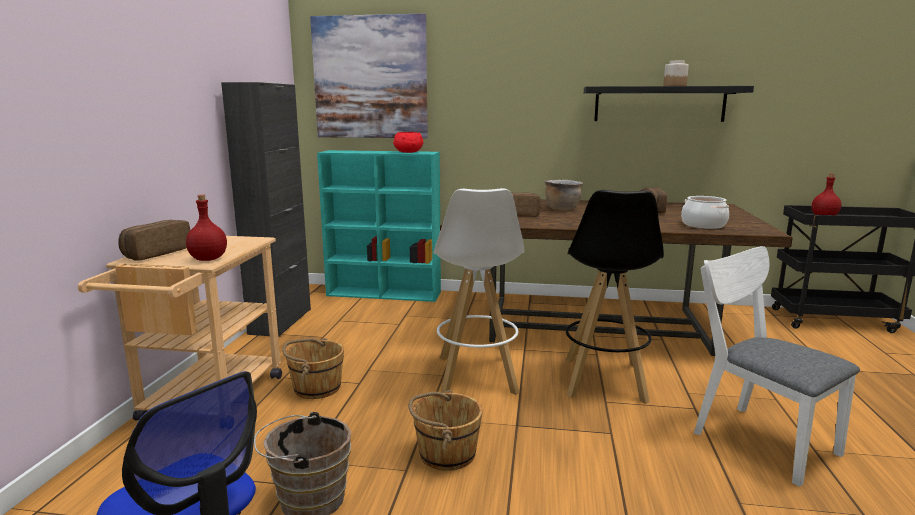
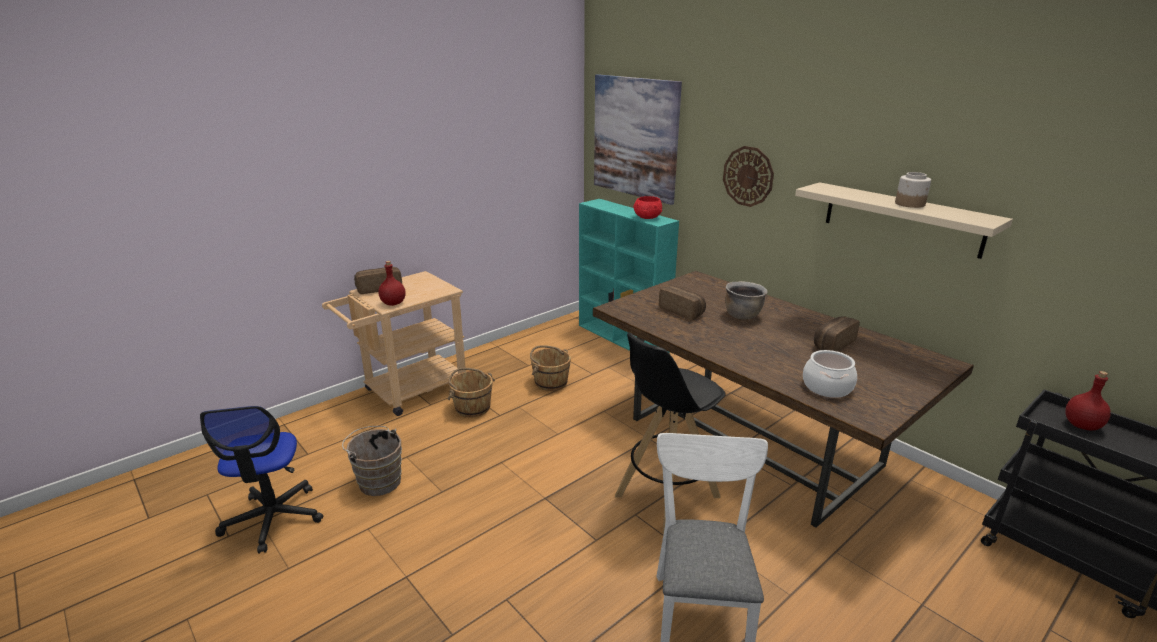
camera: 40 degrees right, 10 degrees up
black cabinet [221,82,311,337] -> none
brown bucket [409,390,483,471] -> brown bucket moved to [530,345,571,391]
white stool [433,188,525,395] -> none
black shelf [584,86,754,122] -> beige shelf [795,182,1013,259]
none -> wall clock [723,146,774,207]

